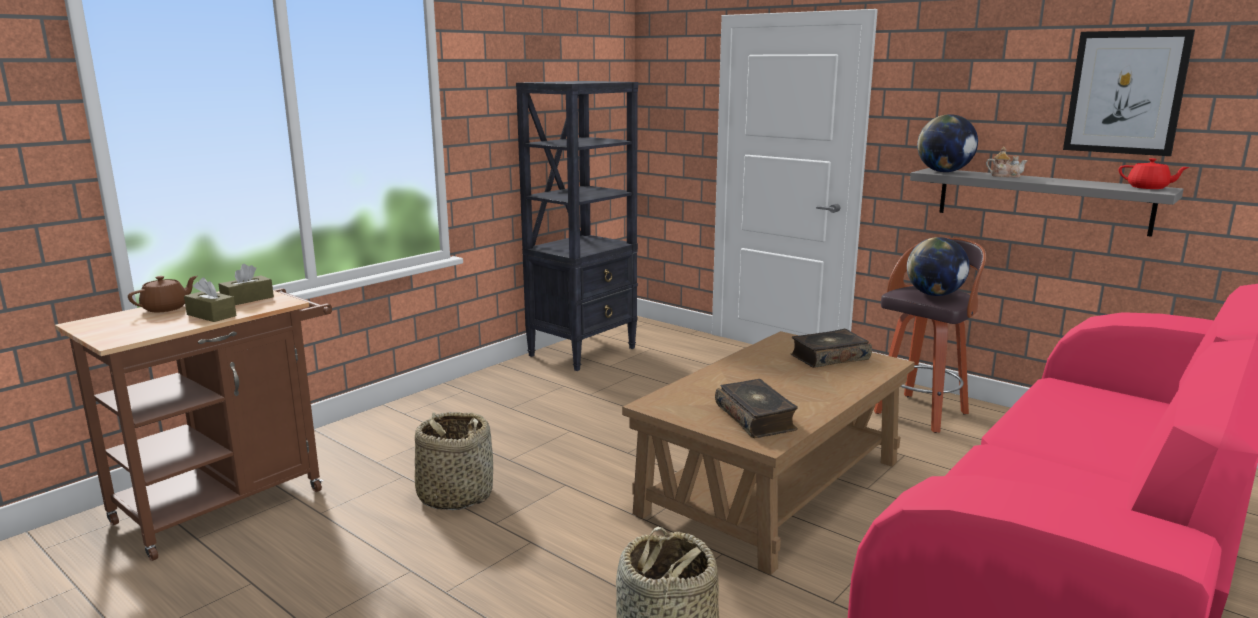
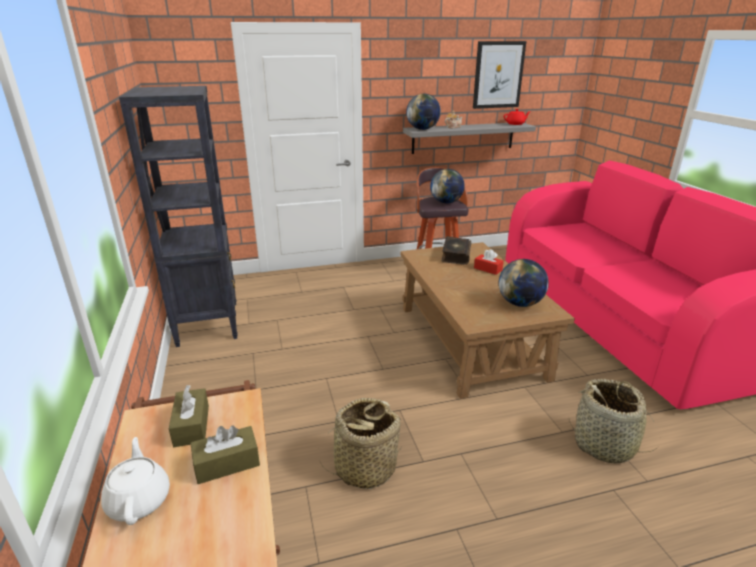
camera: 55 degrees left, 10 degrees up
brown teapot [128,276,197,312] -> white teapot [101,437,170,525]
book [715,379,798,438] -> globe [499,259,549,307]
none -> red tissue box [474,249,504,275]

